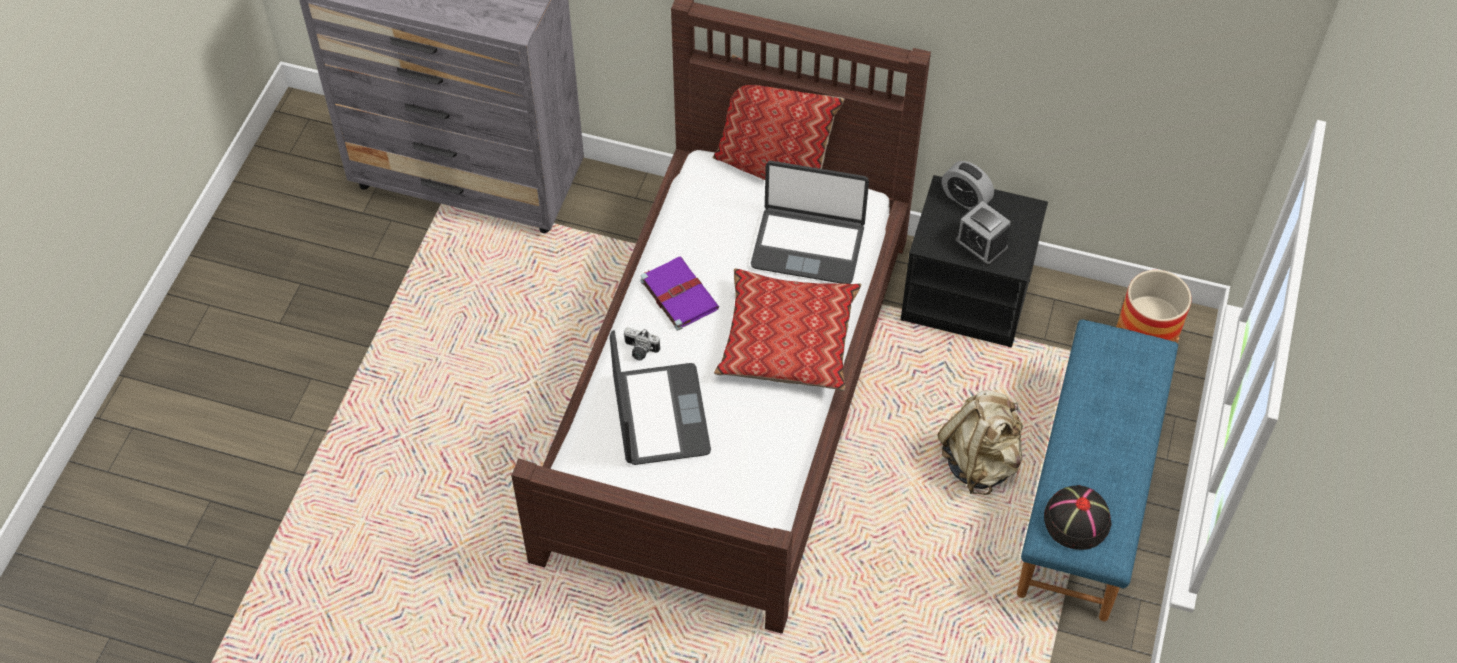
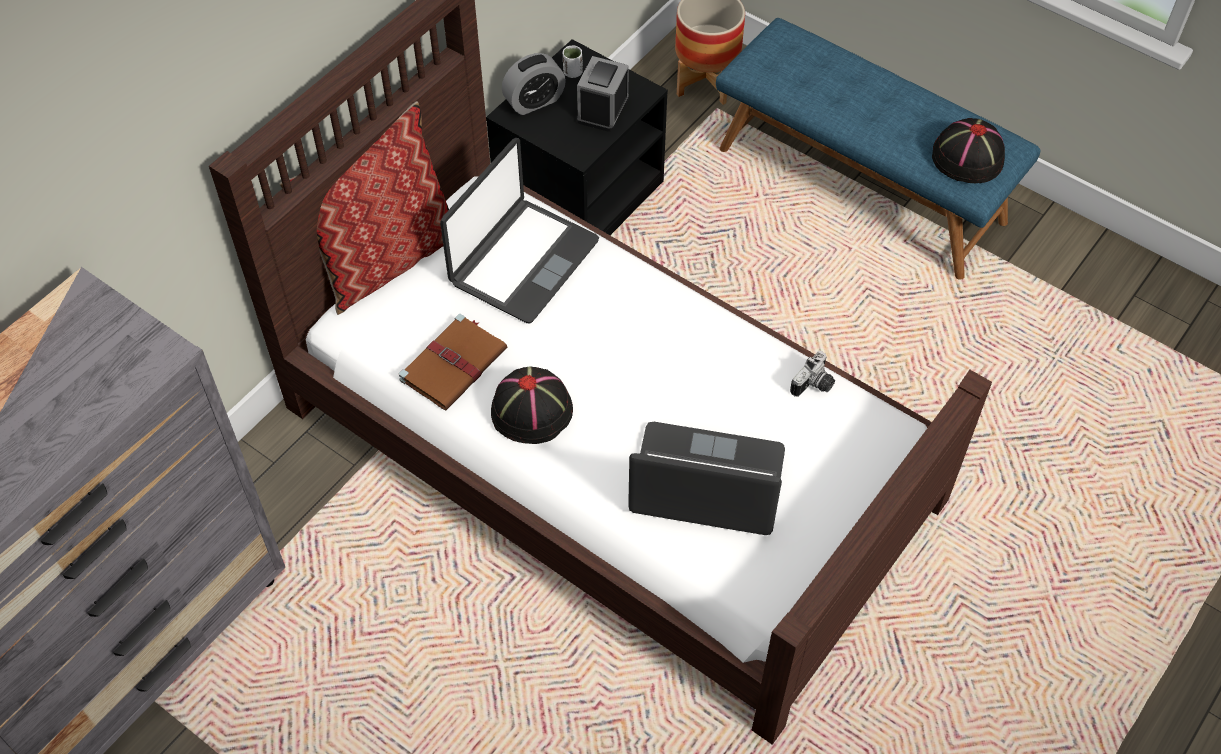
camera: 70 degrees left, 0 degrees up
camera [624,327,660,360] -> camera moved to [790,351,835,397]
purple book [640,256,719,331] -> black hat [491,366,573,444]
pillow [714,269,861,391] -> none
beige backpack [937,390,1023,495] -> none
alarm clock [955,201,1011,266] -> alarm clock turned 135 degrees clockwise [577,56,629,132]
none -> brown book [399,314,507,410]
none -> white cup [563,45,583,78]

